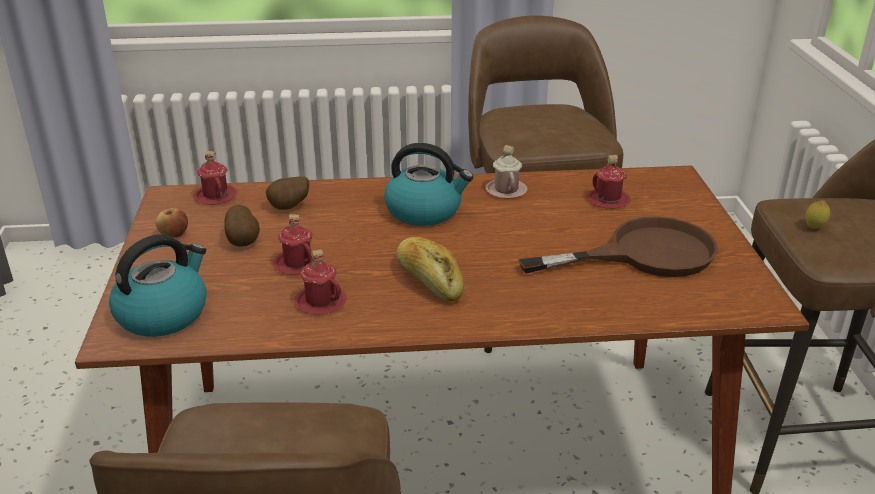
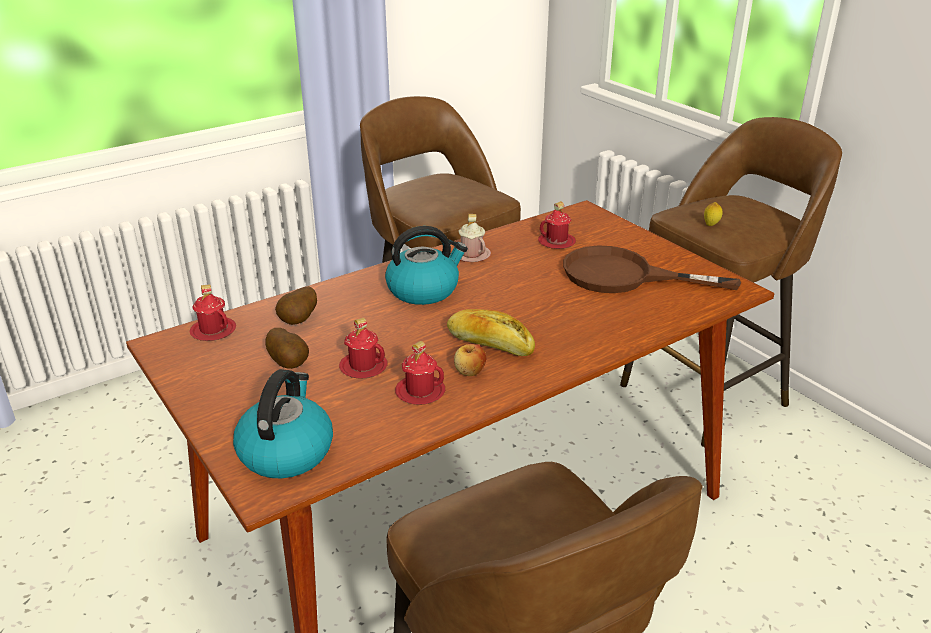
camera: 30 degrees left, 0 degrees up
apple [156,208,188,238] -> apple moved to [454,344,486,376]
brown frying pan [518,216,718,277] -> brown frying pan turned 120 degrees counterclockwise [563,245,741,293]

